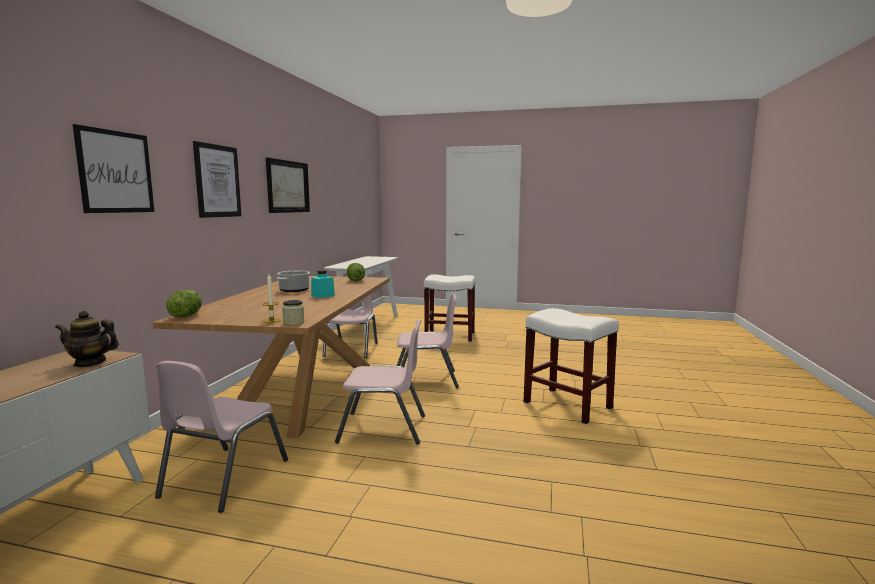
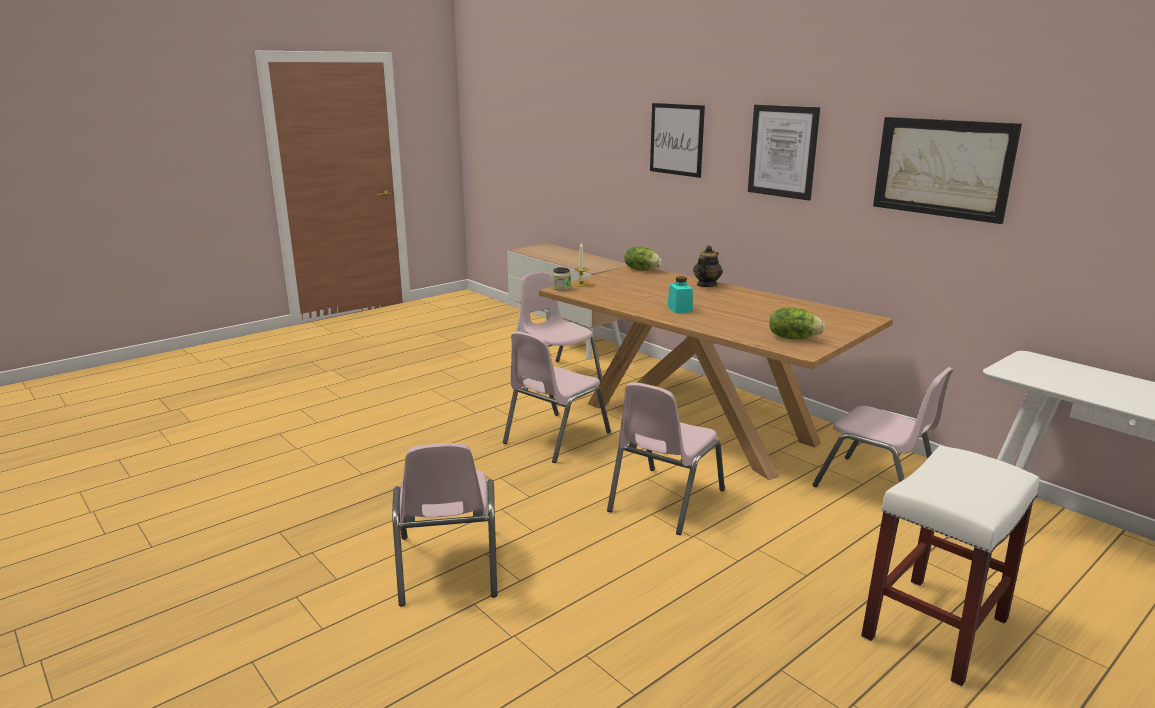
camera: 125 degrees right, 10 degrees up
teapot [55,311,119,367] -> teapot moved to [693,245,723,287]
cooking pot [277,271,310,292] -> none
white stool [523,308,619,425] -> pink chair [392,443,497,607]

